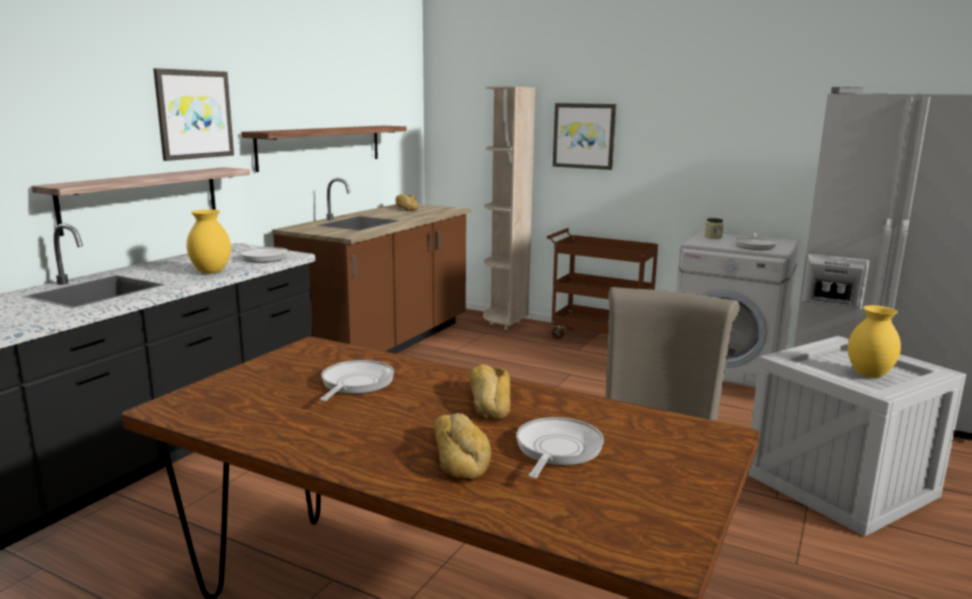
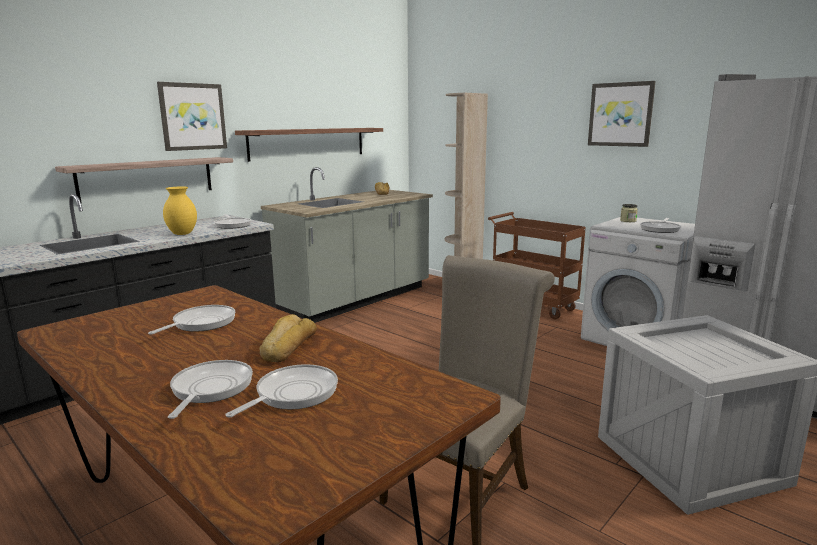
camera: 15 degrees right, 0 degrees up
brown counter [272,178,471,354] -> grey counter [261,167,433,323]
bread [434,413,491,481] -> frying pan [168,360,253,419]
picture [553,103,616,170] -> picture moved to [588,81,656,147]
yellow vase [848,305,901,378] -> none

